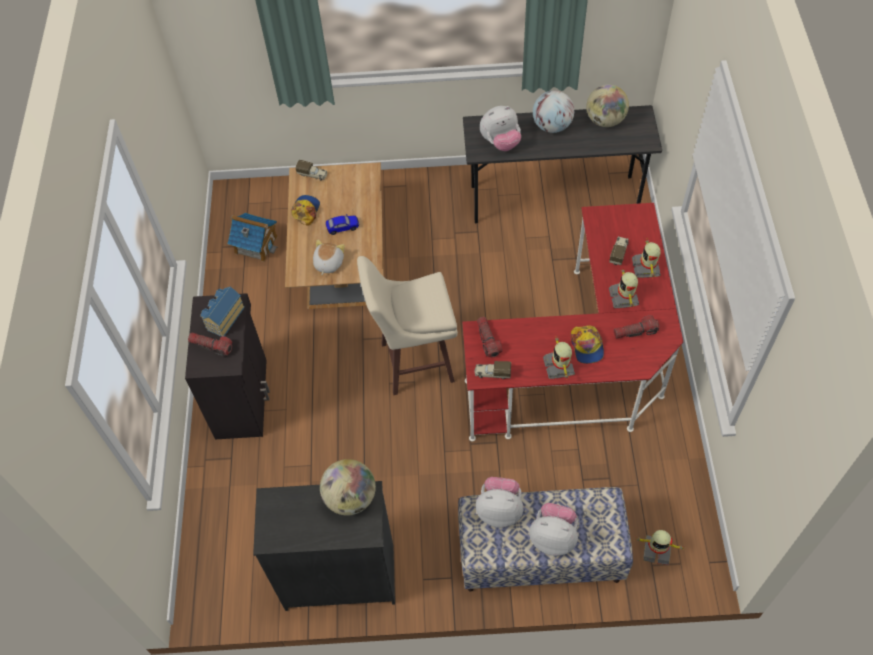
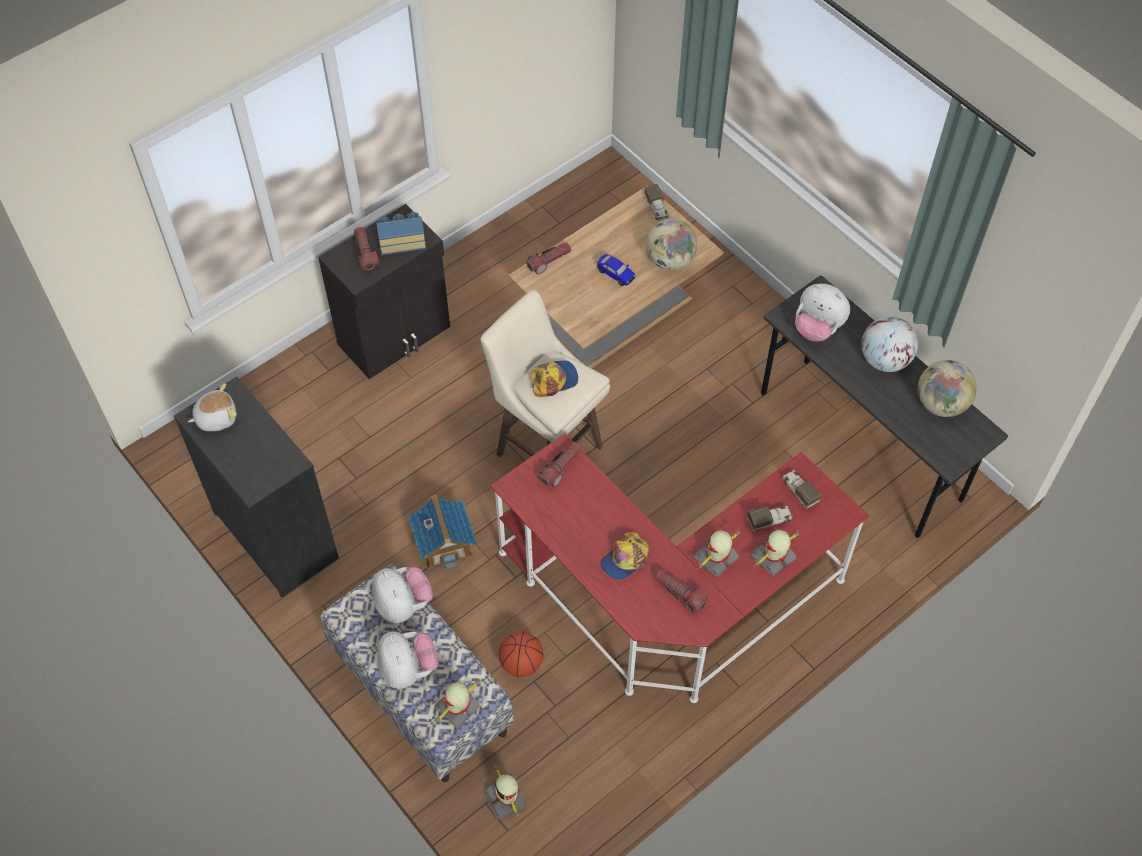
camera: 50 degrees right, 0 degrees up
toy house [228,213,278,262] -> toy house moved to [408,495,476,570]
cap [291,195,320,226] -> cap moved to [530,360,578,397]
plush toy [313,240,345,275] -> plush toy moved to [188,383,237,431]
globe [320,459,376,516] -> globe moved to [646,219,697,270]
toy truck [475,361,511,379] -> toy truck moved to [782,470,821,509]
toy robot [543,335,575,379] -> toy robot moved to [434,678,481,729]
none -> basketball [499,632,543,677]
none -> flashlight [526,242,571,274]

